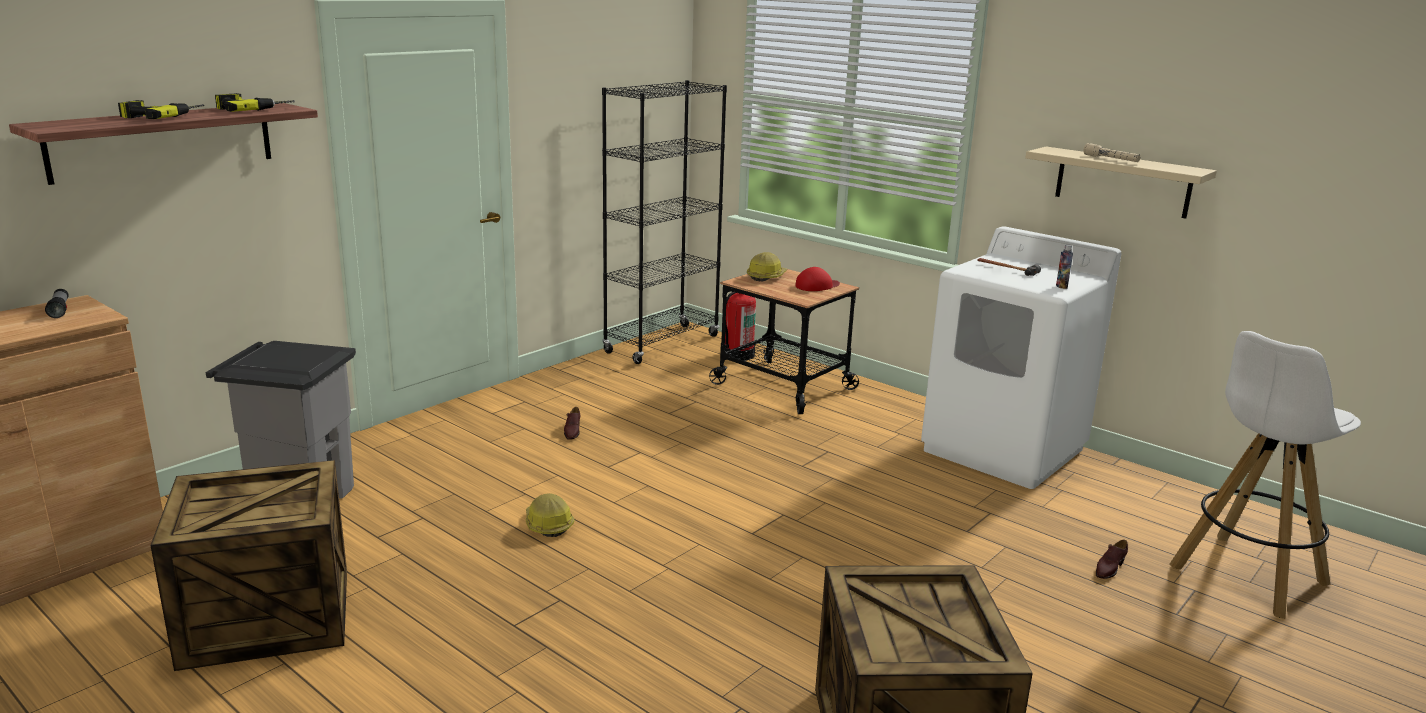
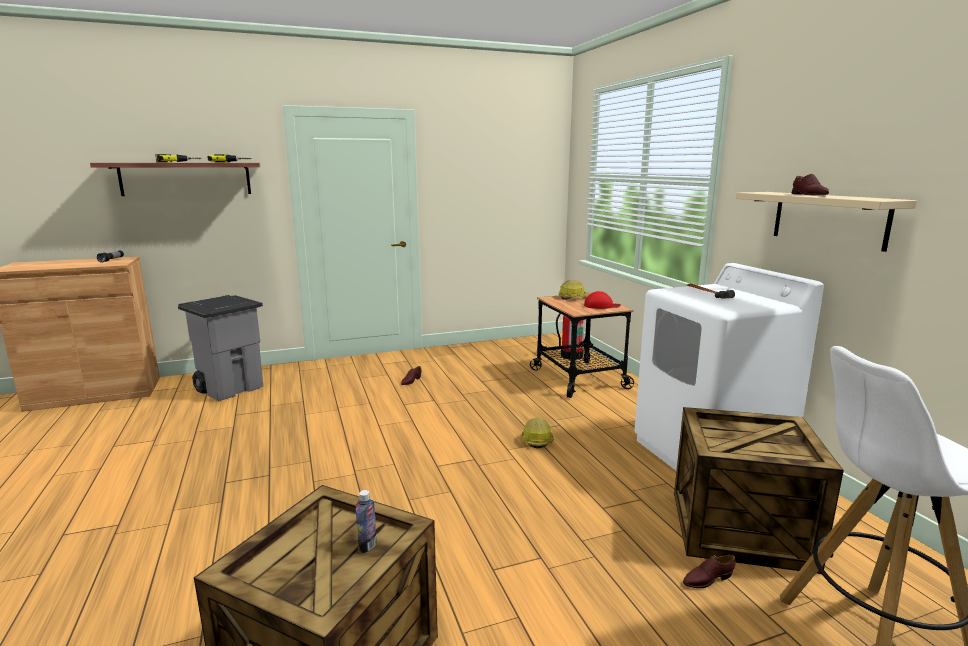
camera: 30 degrees right, 5 degrees down
crate [150,460,347,671] -> crate moved to [674,407,844,574]
hard hat [526,493,575,537] -> hard hat moved to [521,418,554,449]
black bookcase [602,80,727,364] -> none
bottle [1056,244,1073,289] -> bottle moved to [356,490,377,553]
beige flashlight [1083,143,1140,162] -> brown shoe [791,174,829,196]

